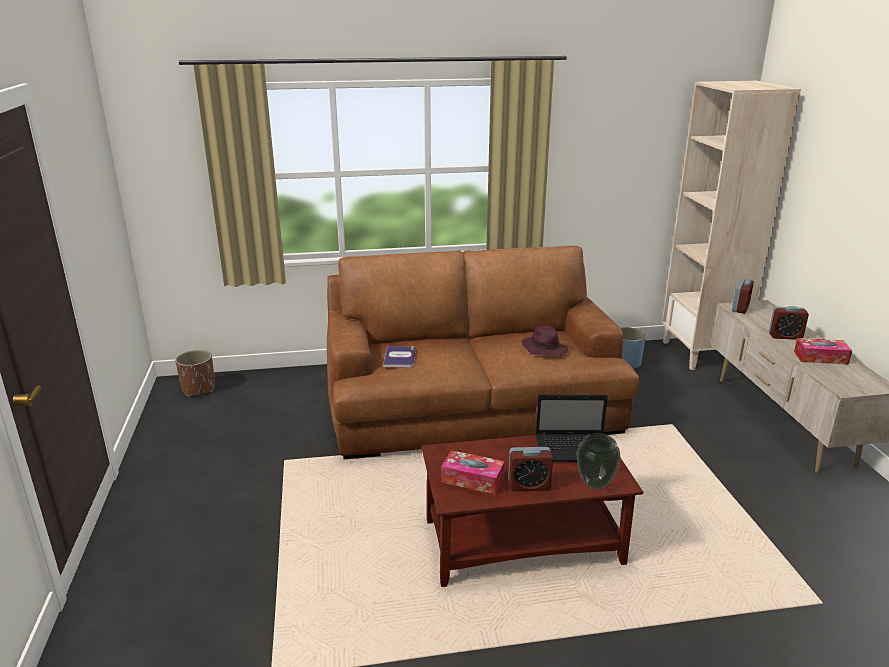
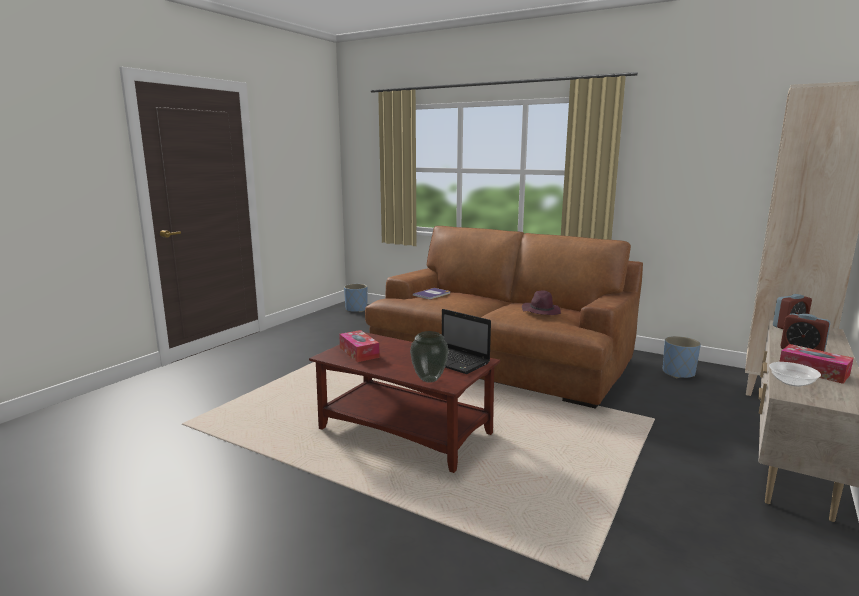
camera: 40 degrees right, 10 degrees down
brown planter [175,350,215,397] -> blue planter [344,284,367,312]
alarm clock [508,447,553,491] -> none
none -> bowl [769,362,821,387]

